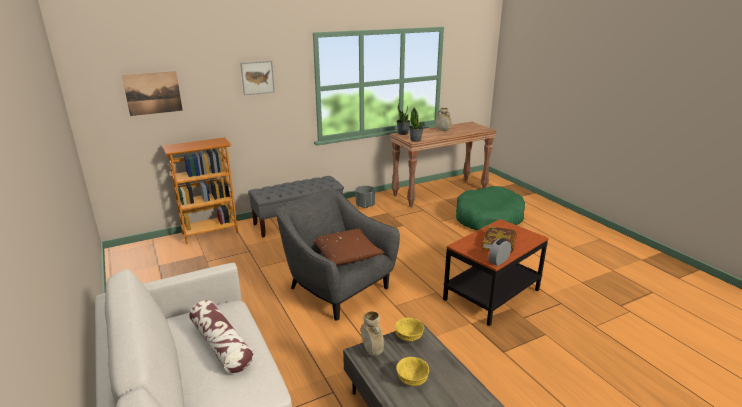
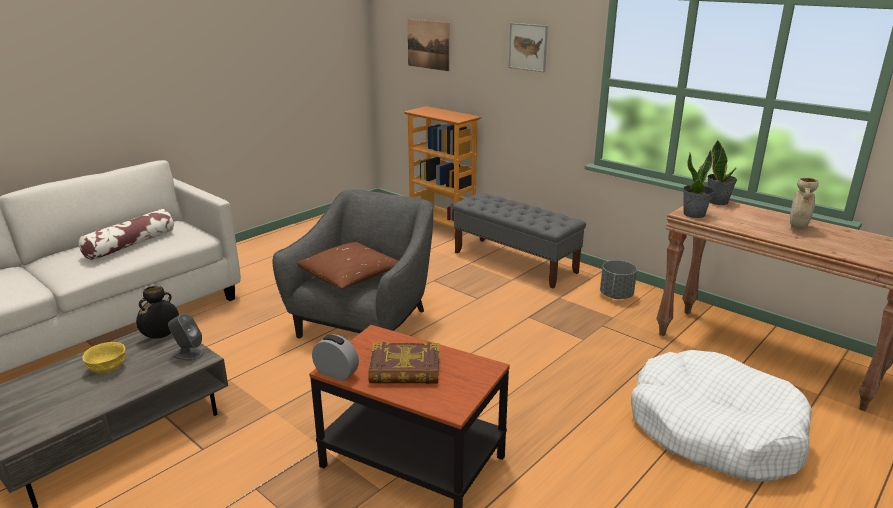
camera: 70 degrees right, 0 degrees up
beige vase [361,311,384,356] -> black vase [136,286,179,339]
yellow bowl [395,318,424,342] -> grey speaker [168,313,204,361]
green dog bed [456,186,525,230] -> white dog bed [631,350,812,483]

